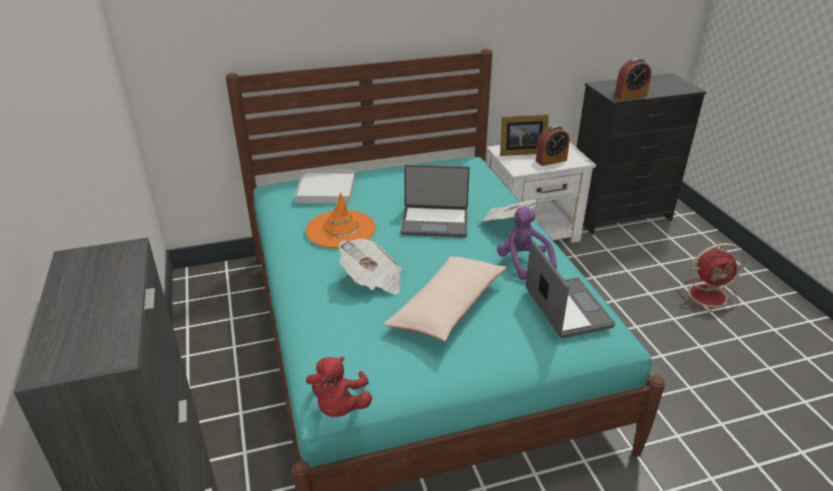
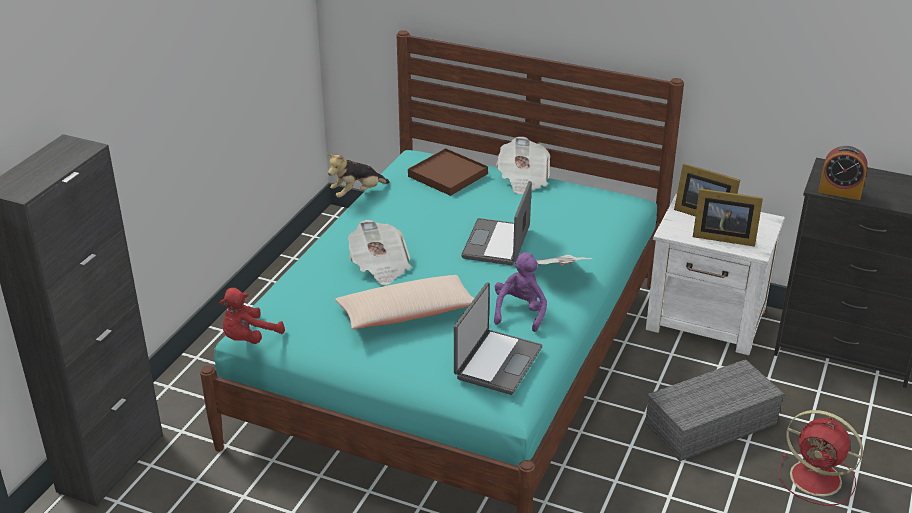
camera: 40 degrees right, 0 degrees up
white tray [295,170,355,204] -> brown tray [408,148,488,196]
orange hat [306,192,376,248] -> none
laptop [401,164,470,237] -> laptop turned 60 degrees clockwise [461,181,532,265]
alarm clock [536,125,570,166] -> picture frame [693,189,763,247]
none -> plush toy [327,154,390,198]
none -> newspaper [496,137,550,194]
none -> grey storage box [645,359,784,461]

